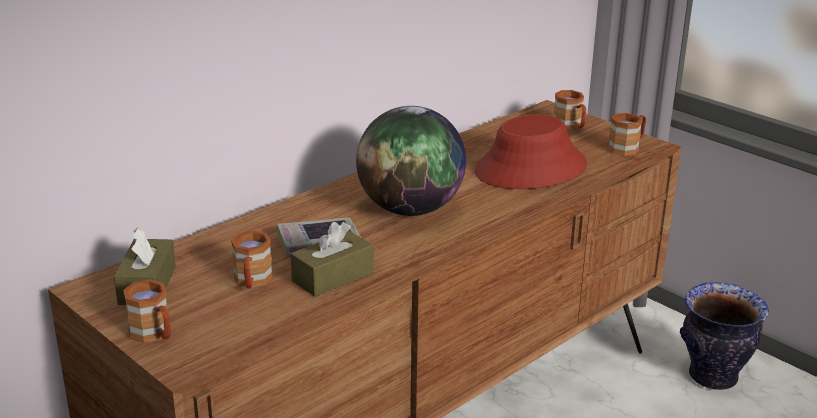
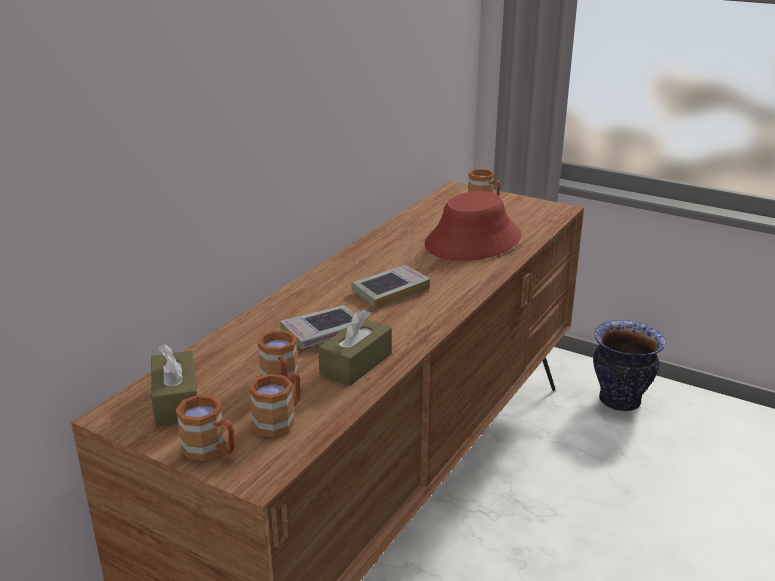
camera: 15 degrees left, 0 degrees up
globe [356,106,466,216] -> book [351,265,430,308]
brown mug [608,113,646,156] -> brown mug moved to [249,373,300,438]

